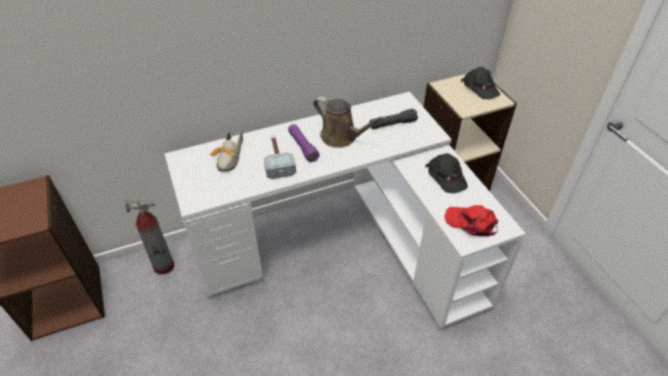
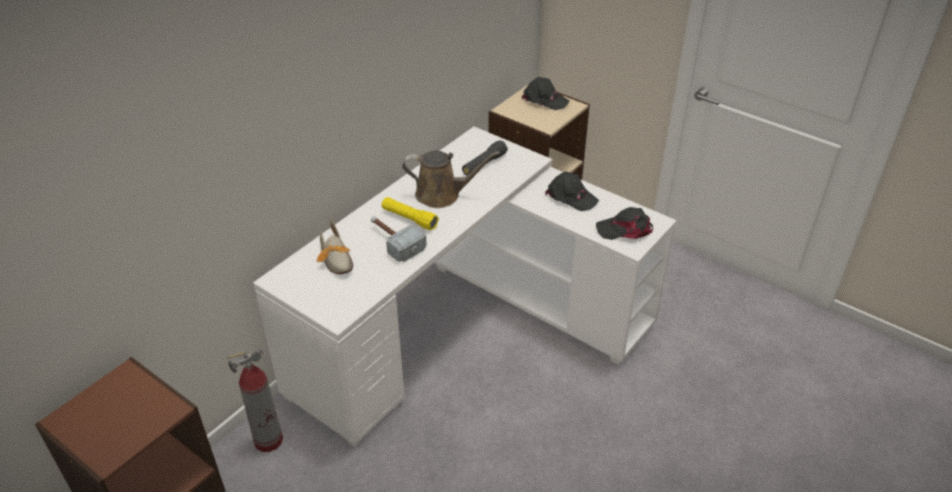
camera: 30 degrees left, 5 degrees down
purple flashlight [288,124,320,162] -> yellow flashlight [382,197,439,230]
red cap [444,205,498,236] -> black cap [596,207,653,240]

